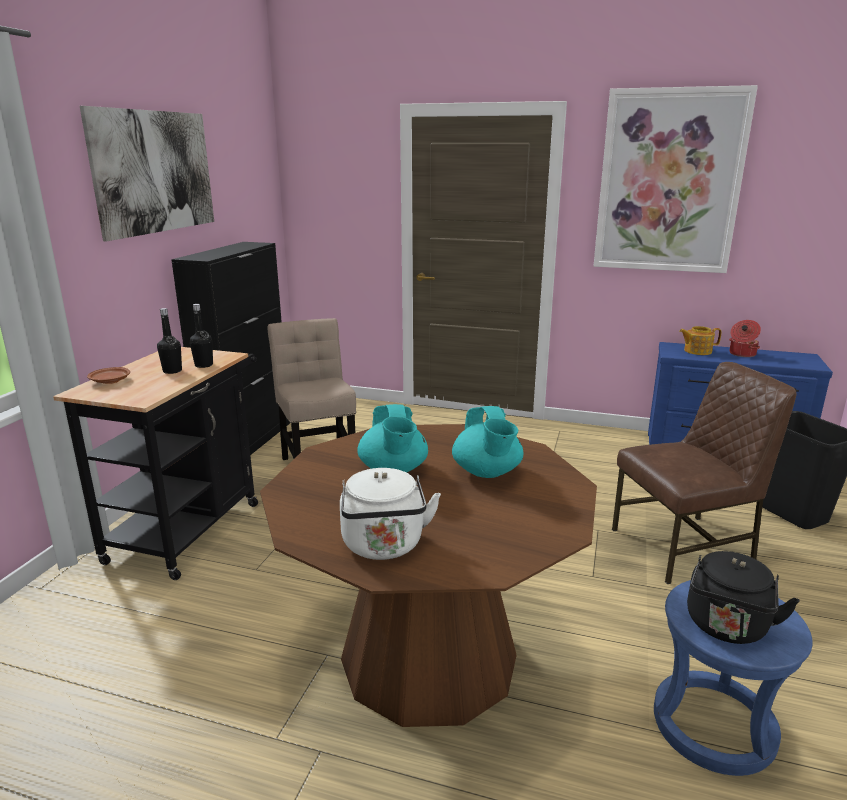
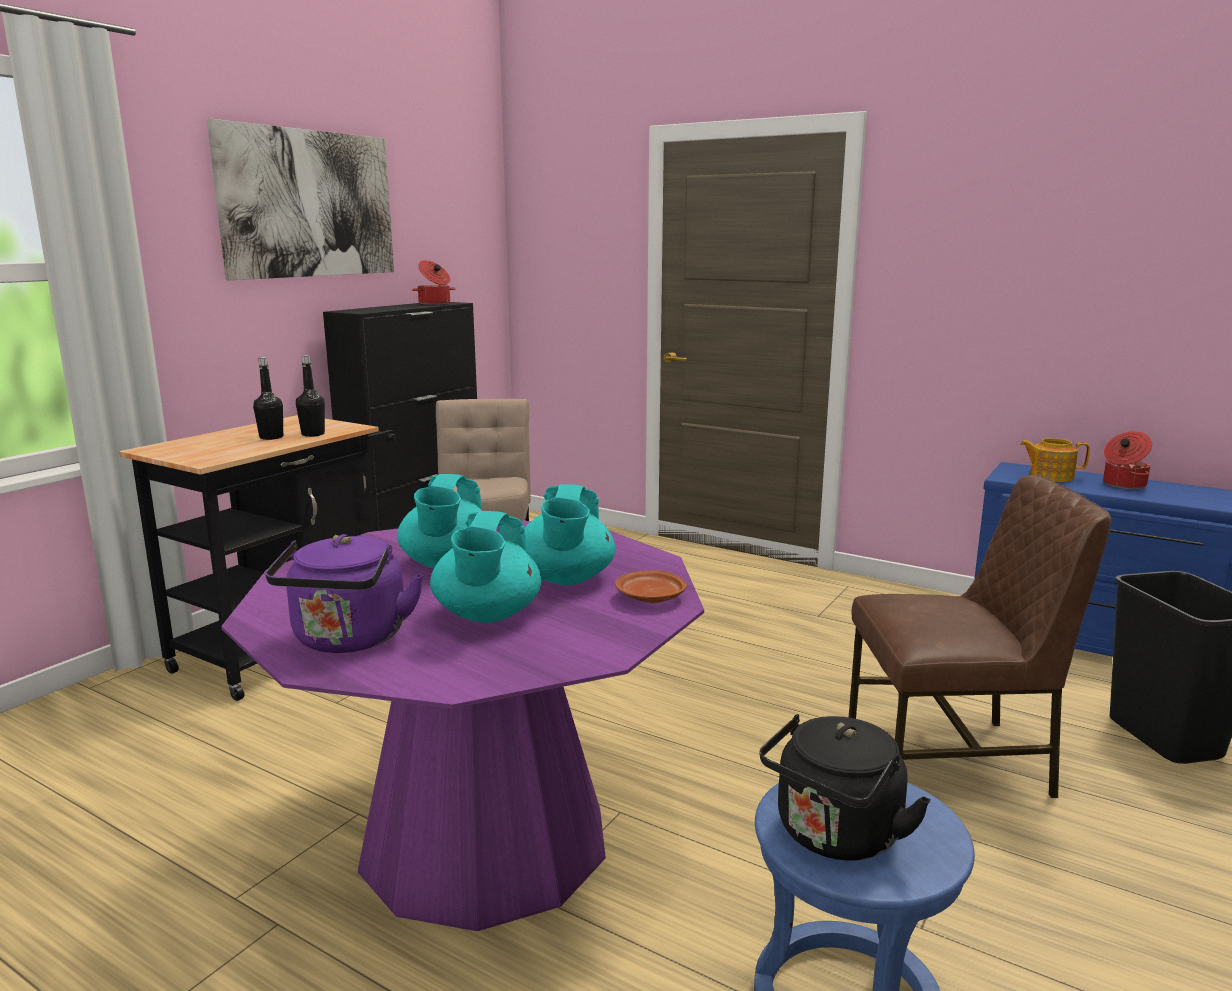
camera: 15 degrees right, 5 degrees down
brown plate [87,367,130,384] -> brown plate moved to [615,570,687,603]
brown dining table [260,424,597,727] -> purple dining table [221,520,704,931]
white kettle [340,468,441,560] -> purple kettle [265,534,424,653]
picture [593,85,758,273] -> none
none -> cooking pot [412,260,455,305]
none -> turquoise teapot [430,511,541,623]

